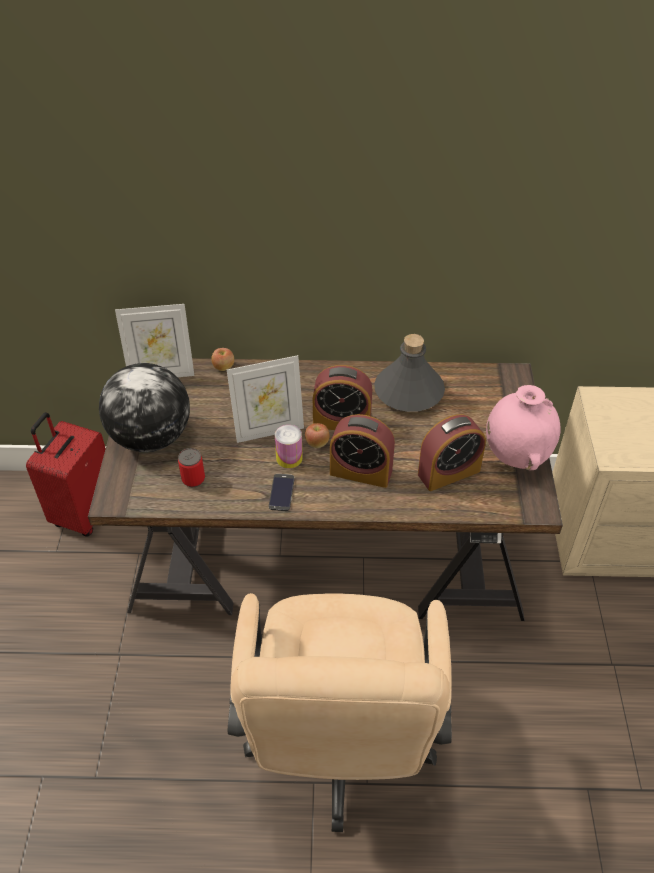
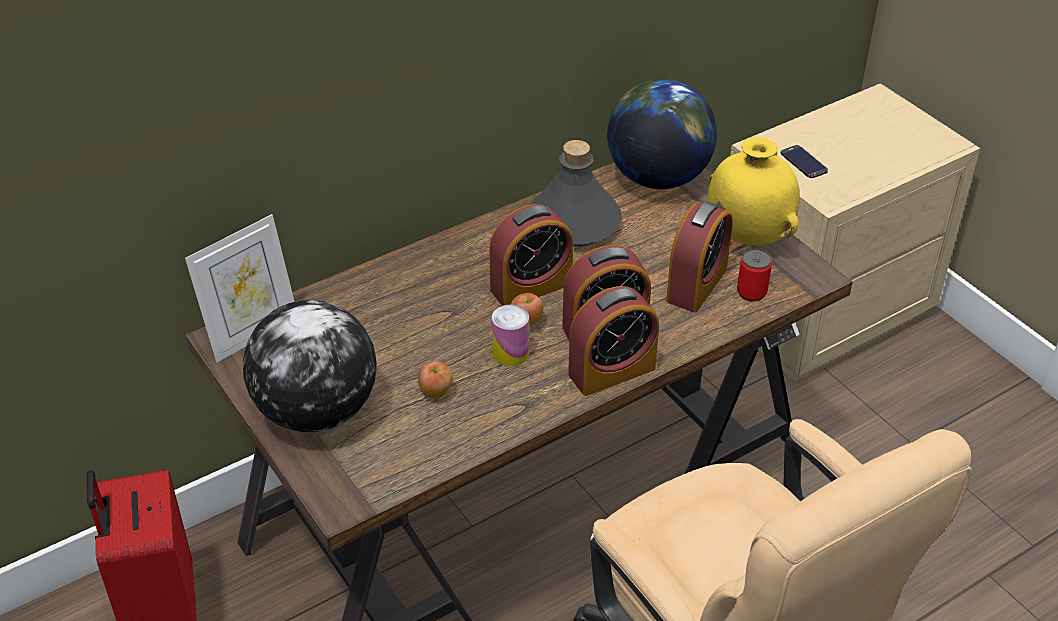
camera: 35 degrees left, 5 degrees down
can [178,448,205,487] -> can moved to [737,249,772,302]
apple [211,348,234,371] -> apple moved to [418,362,453,399]
picture frame [227,355,304,443] -> none
phone [269,474,295,511] -> phone moved to [781,145,828,178]
pink vase [486,385,561,470] -> yellow vase [708,137,800,245]
none -> alarm clock [568,286,659,396]
none -> globe [607,79,717,189]

